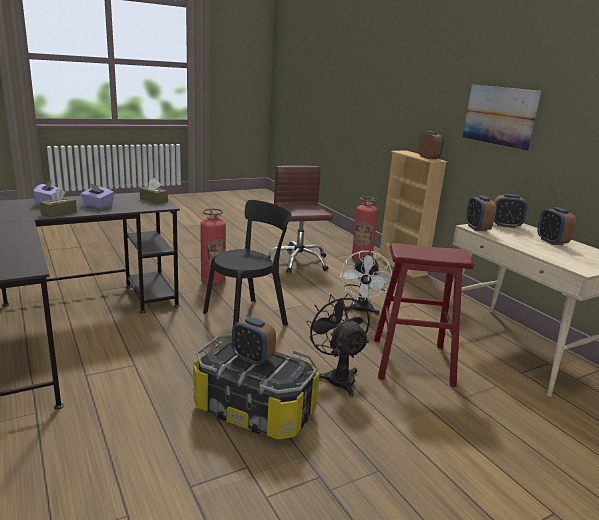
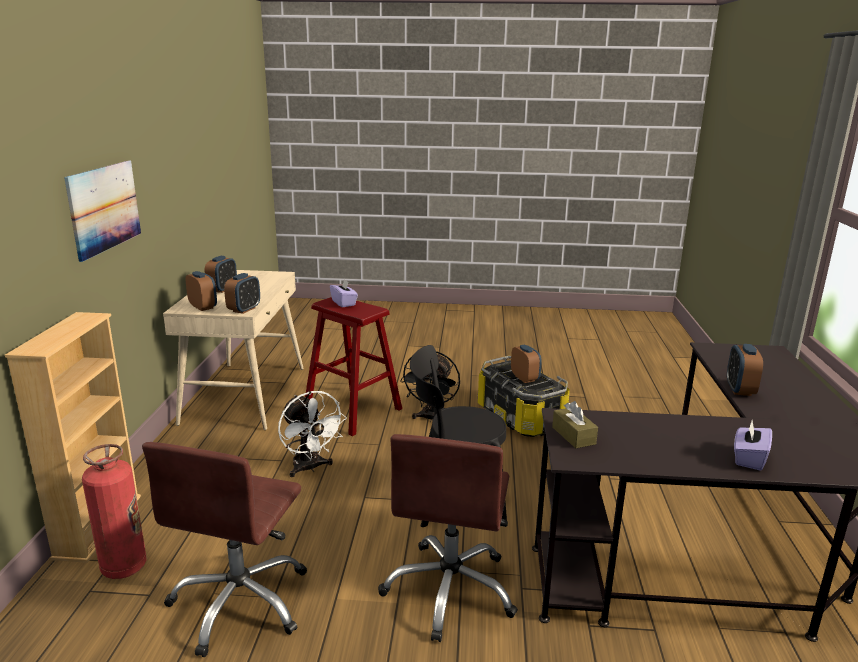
camera: 145 degrees left, 0 degrees up
brown tissue box [39,189,77,218] -> none
purple tissue box [80,183,114,209] -> purple tissue box moved to [330,279,358,307]
fire extinguisher [200,208,226,286] -> brown office chair [378,434,518,642]
white fan [340,250,392,315] -> white fan turned 105 degrees clockwise [278,391,347,477]
alarm clock [418,131,444,159] -> alarm clock moved to [727,344,763,396]

